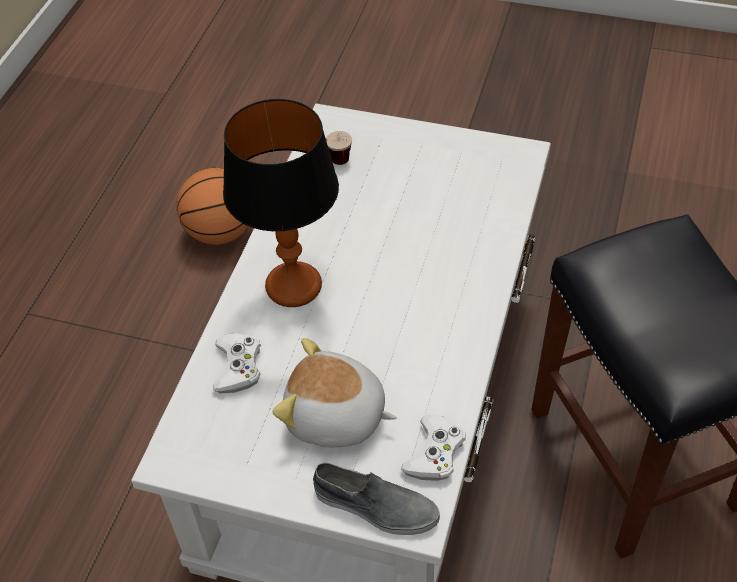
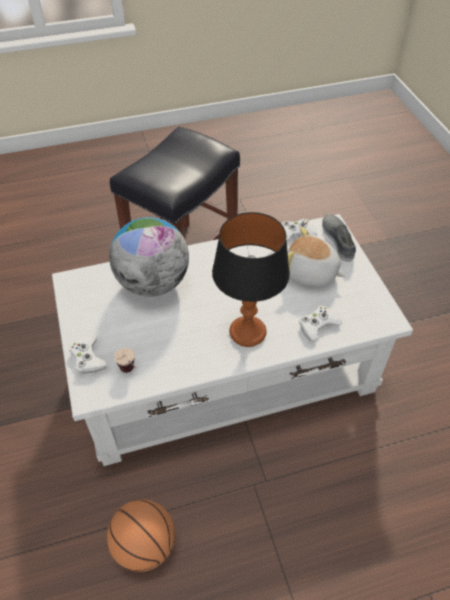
camera: 125 degrees left, 0 degrees up
plush toy [272,338,397,447] -> plush toy turned 135 degrees clockwise [287,227,345,286]
none -> white game controller [69,335,108,374]
none -> globe [109,217,189,297]

